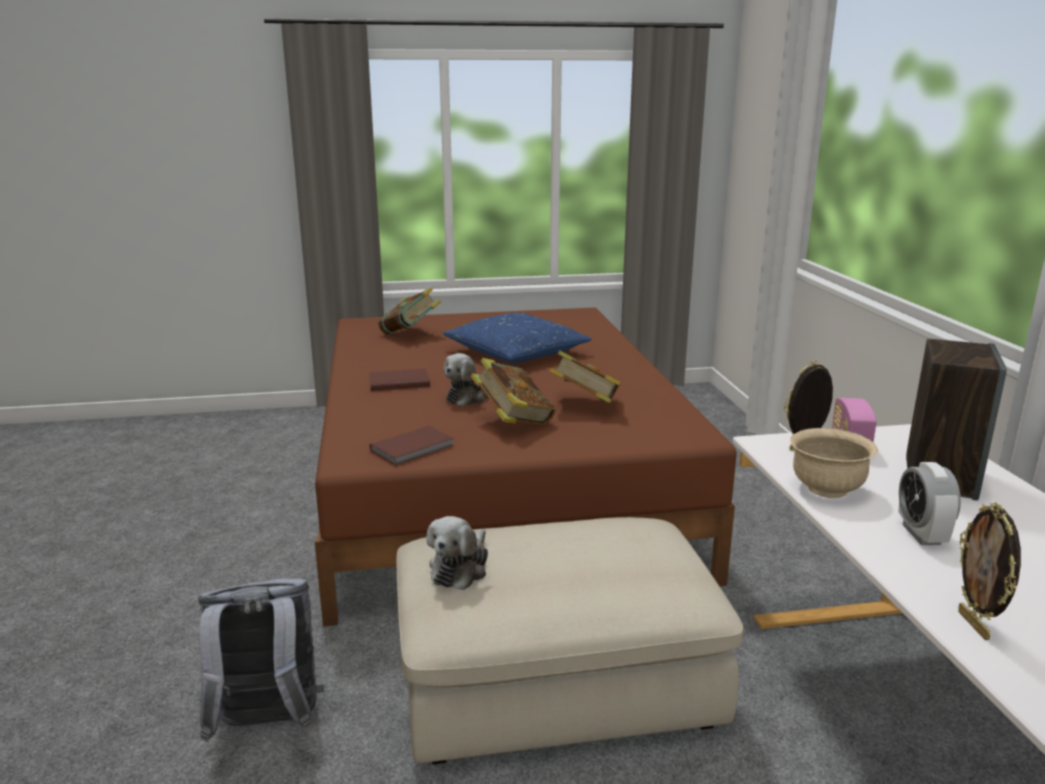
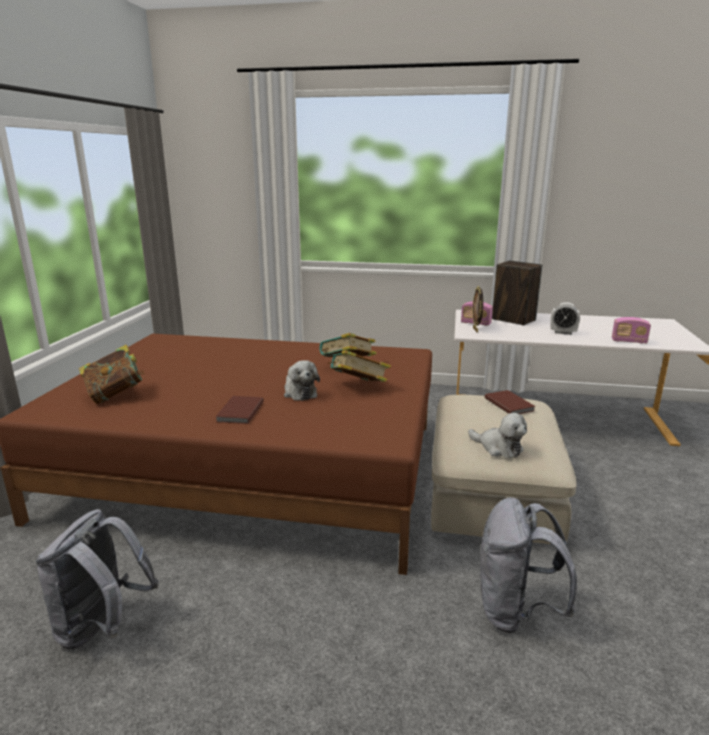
camera: 70 degrees left, 0 degrees up
brown book [370,426,454,466] -> brown book moved to [485,390,536,414]
blue pillow [443,313,592,363] -> none
beige bowl [790,428,878,498] -> none
picture frame [958,503,1021,640] -> radio [612,317,651,344]
none -> grey backpack [36,509,159,649]

